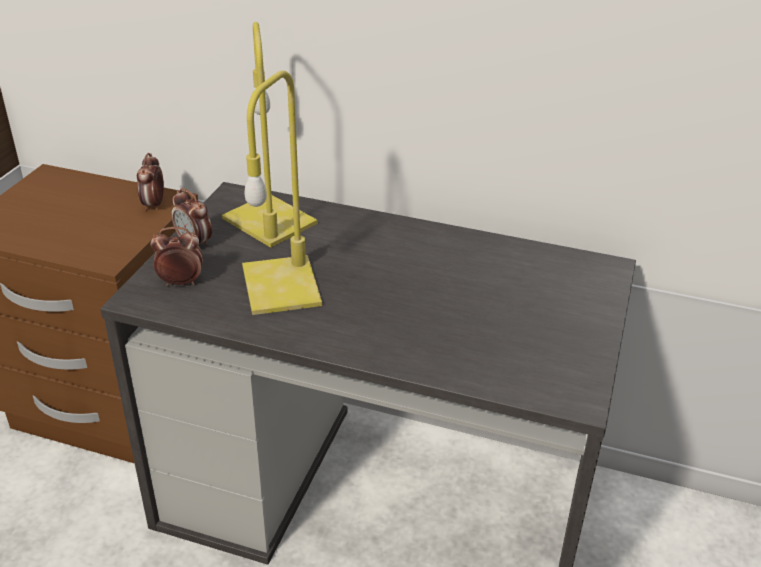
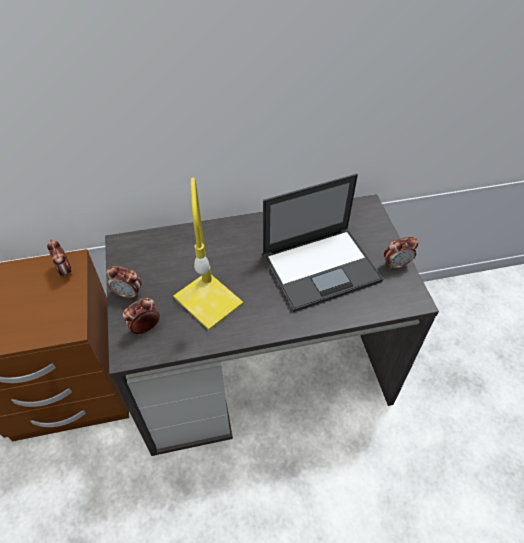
camera: 30 degrees left, 15 degrees up
yellow table lamp [222,22,318,248] -> none
none -> laptop [262,174,383,312]
none -> alarm clock [384,236,418,270]

